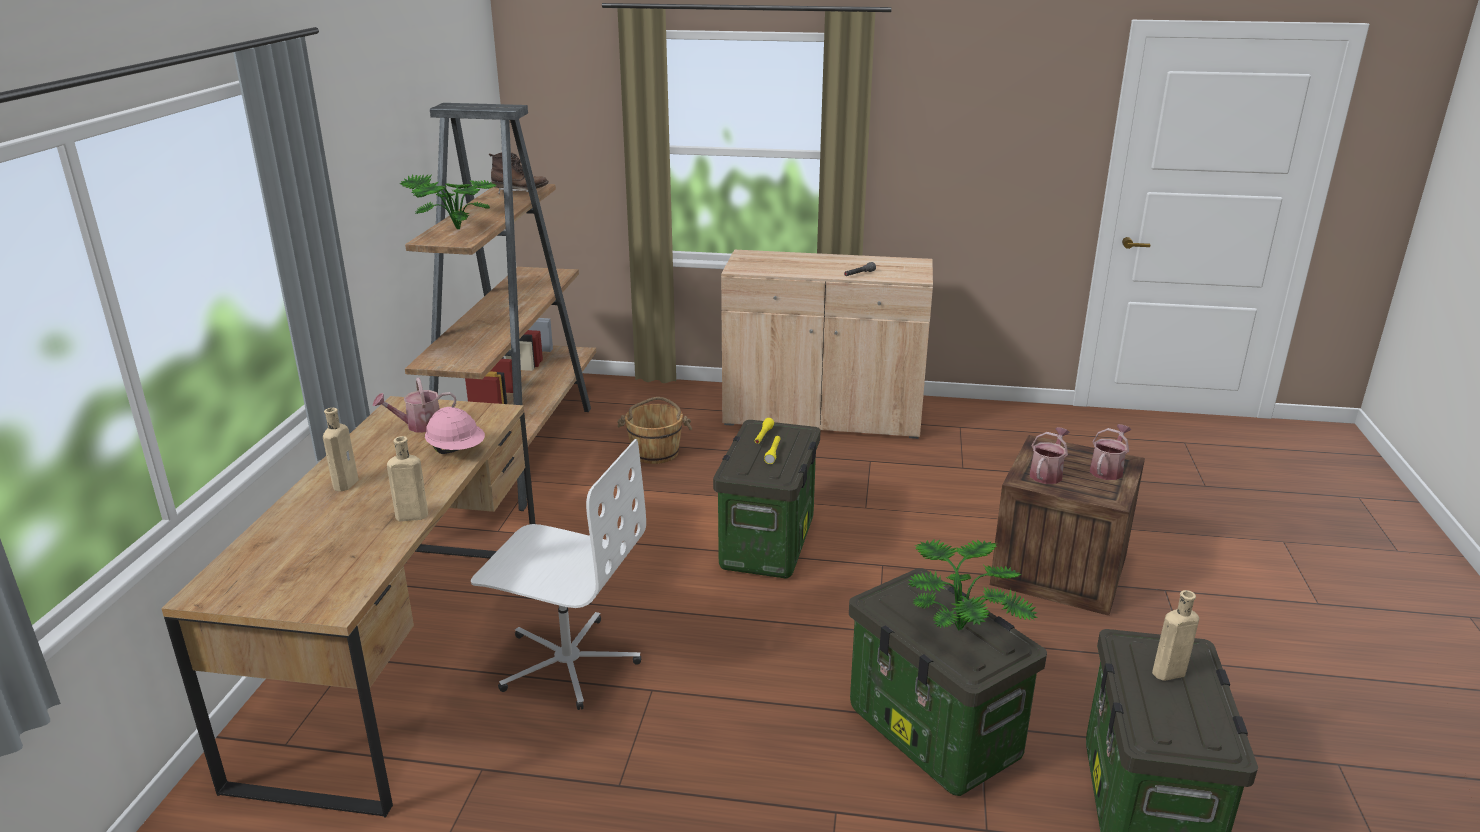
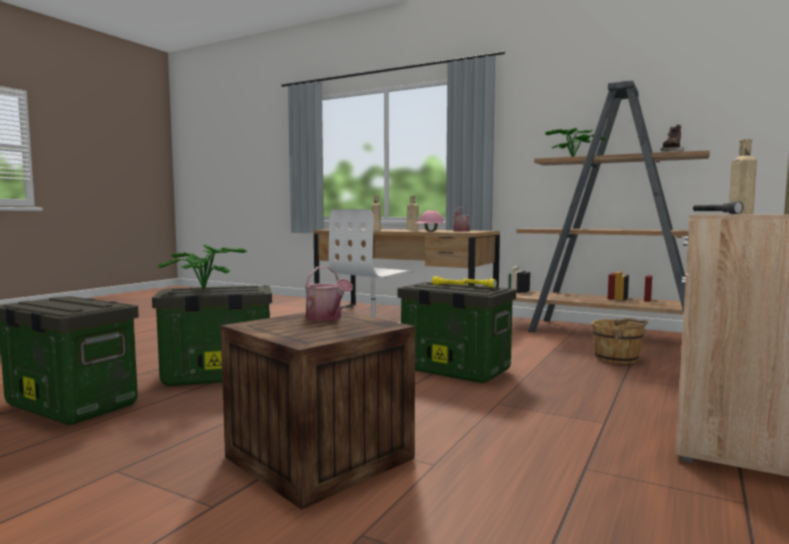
camera: 110 degrees right, 20 degrees down
watering can [1090,424,1132,480] -> none
beige bottle [1152,590,1199,681] -> beige bottle moved to [729,139,757,214]

